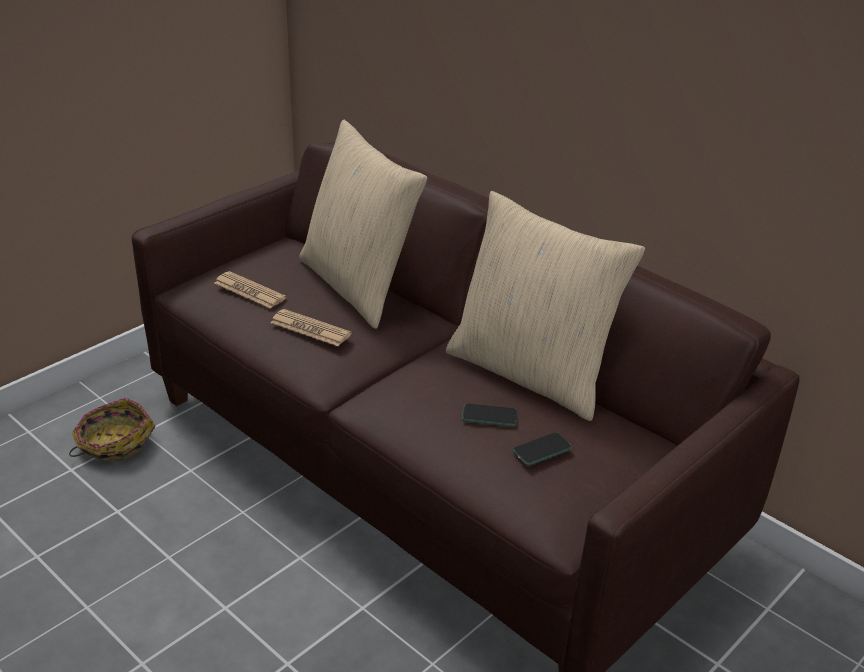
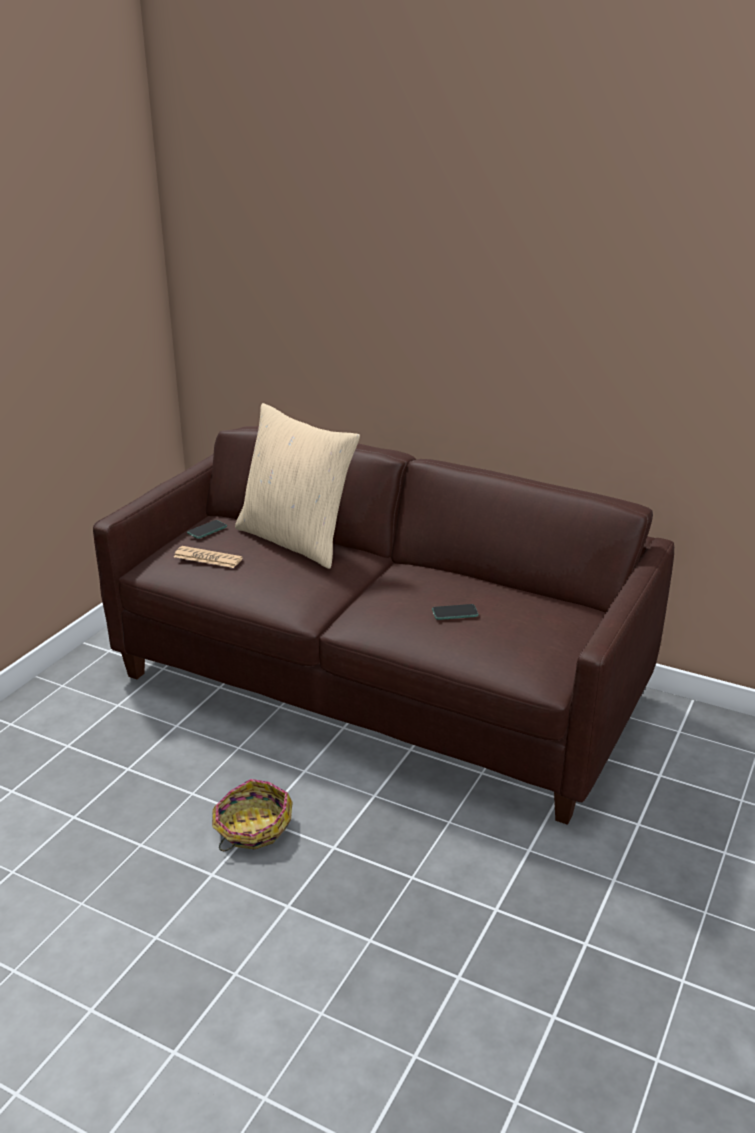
camera: 15 degrees left, 5 degrees down
basket [69,398,156,462] -> basket moved to [212,779,293,851]
newspaper [271,309,351,346] -> none
beige pillow [446,191,645,421] -> none
phone [512,432,572,466] -> phone moved to [187,520,227,539]

